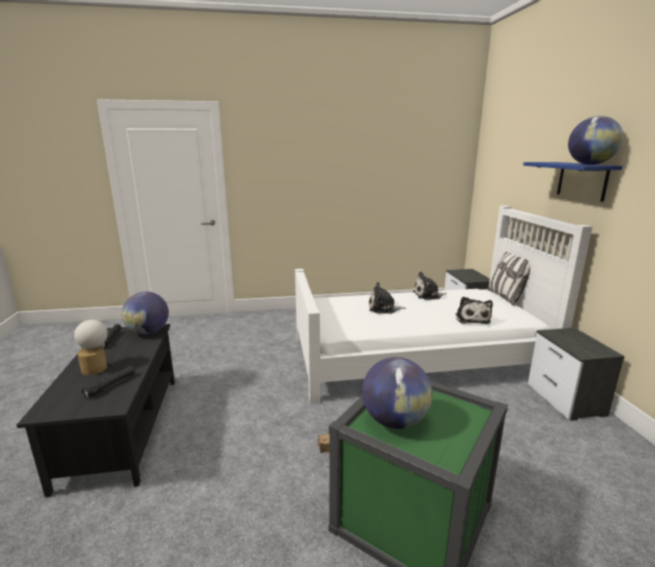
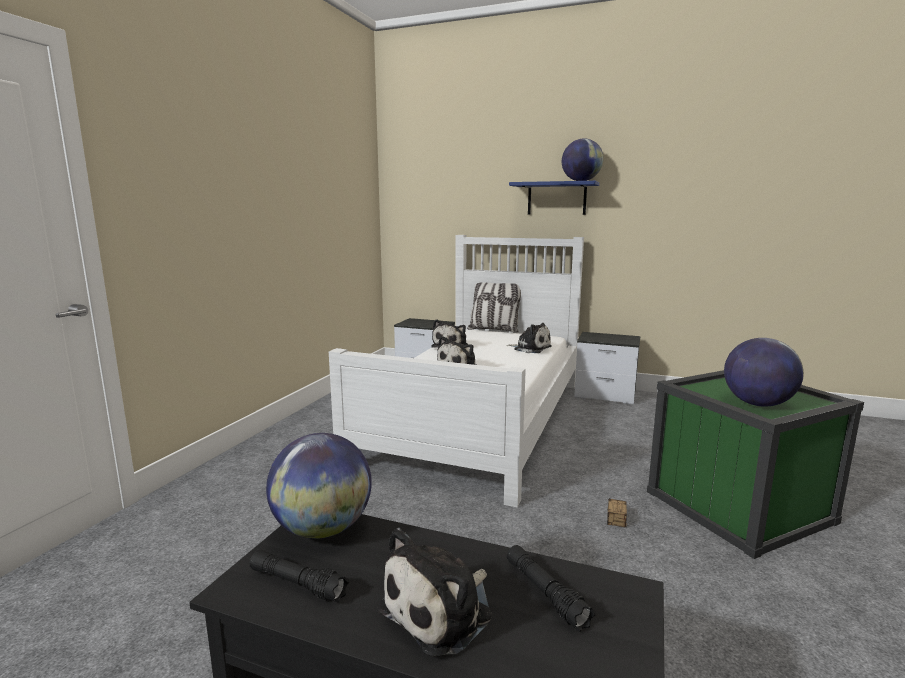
camera: 60 degrees left, 5 degrees down
table lamp [74,320,108,375] -> plush toy [377,528,492,657]

